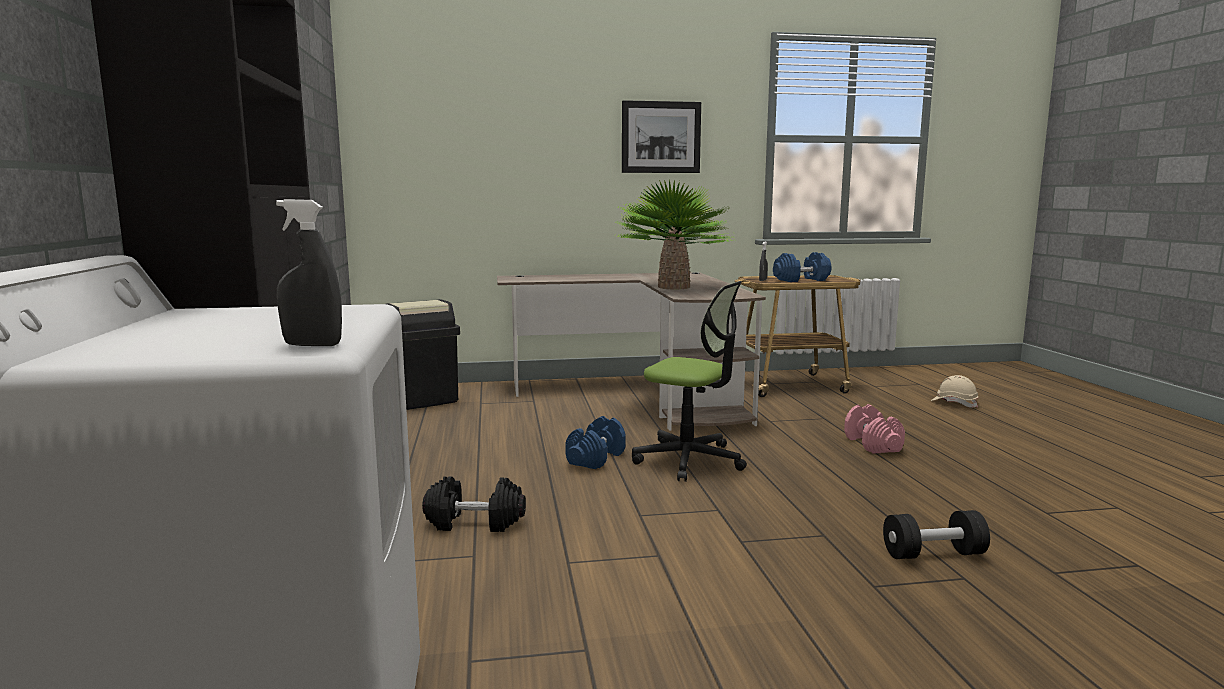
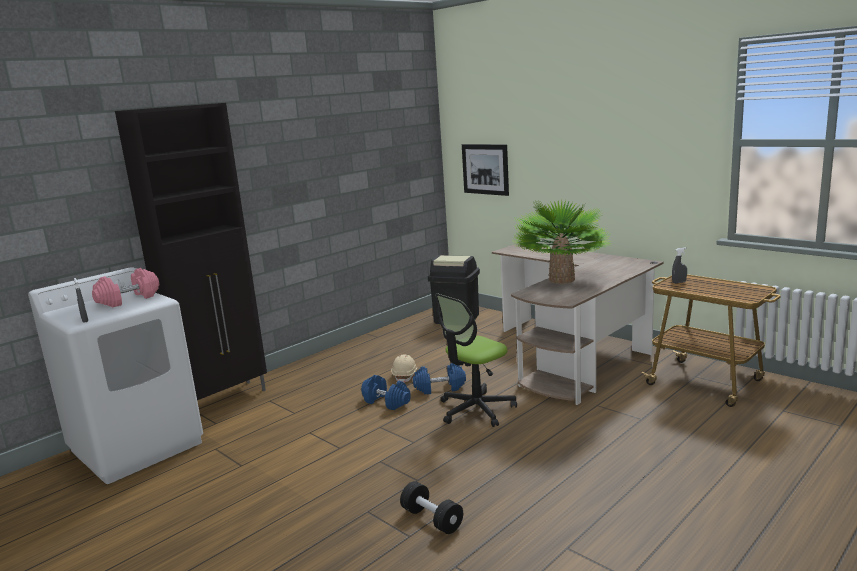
camera: 55 degrees right, 5 degrees up
black dumbbell [422,476,526,532] -> none
picture [622,100,701,173] -> picture moved to [462,144,509,196]
office chair [632,281,747,482] -> office chair turned 60 degrees clockwise [435,293,517,427]
blue dumbbell [773,252,832,282] -> blue dumbbell moved to [361,375,411,410]
pink dumbbell [844,404,905,454] -> pink dumbbell moved to [92,268,159,308]
beige hard hat [931,375,979,408] -> beige hard hat moved to [391,355,417,382]

